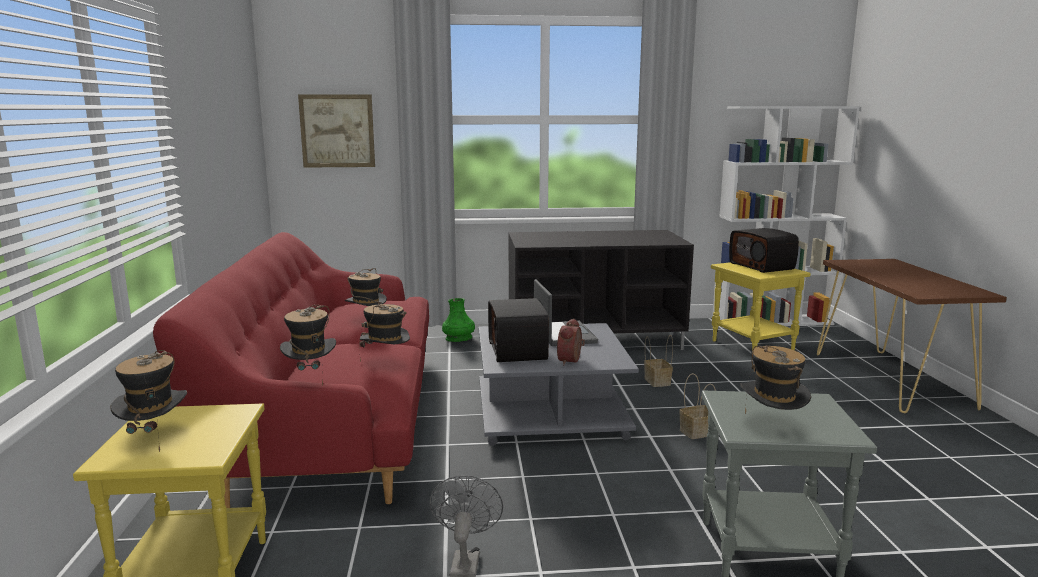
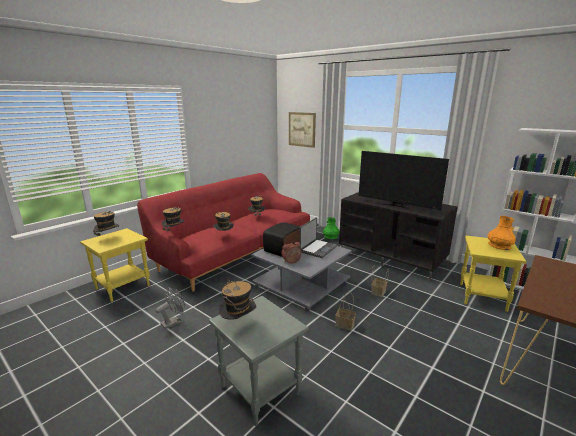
camera: 45 degrees right, 5 degrees up
radio [729,228,799,273] -> orange vase [487,216,516,250]
none -> television [359,151,449,210]

